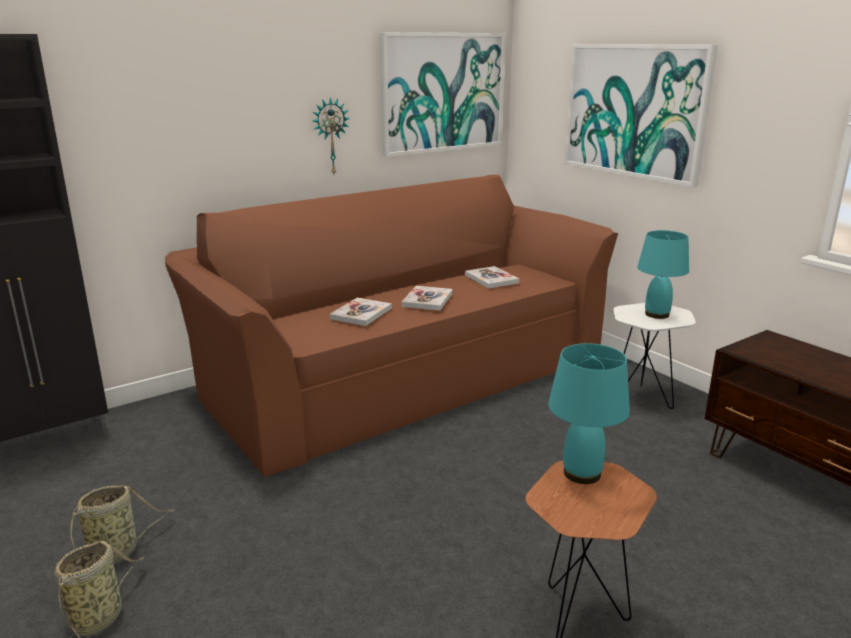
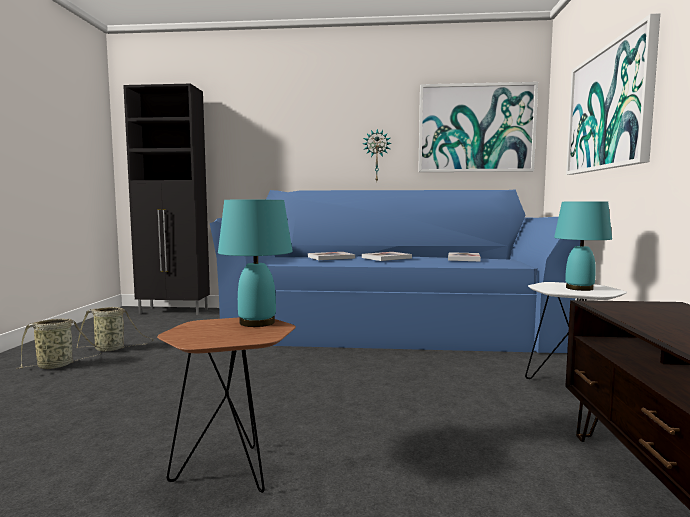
camera: 40 degrees right, 15 degrees down
brown sofa [165,175,618,477] -> blue sofa [210,189,580,353]

